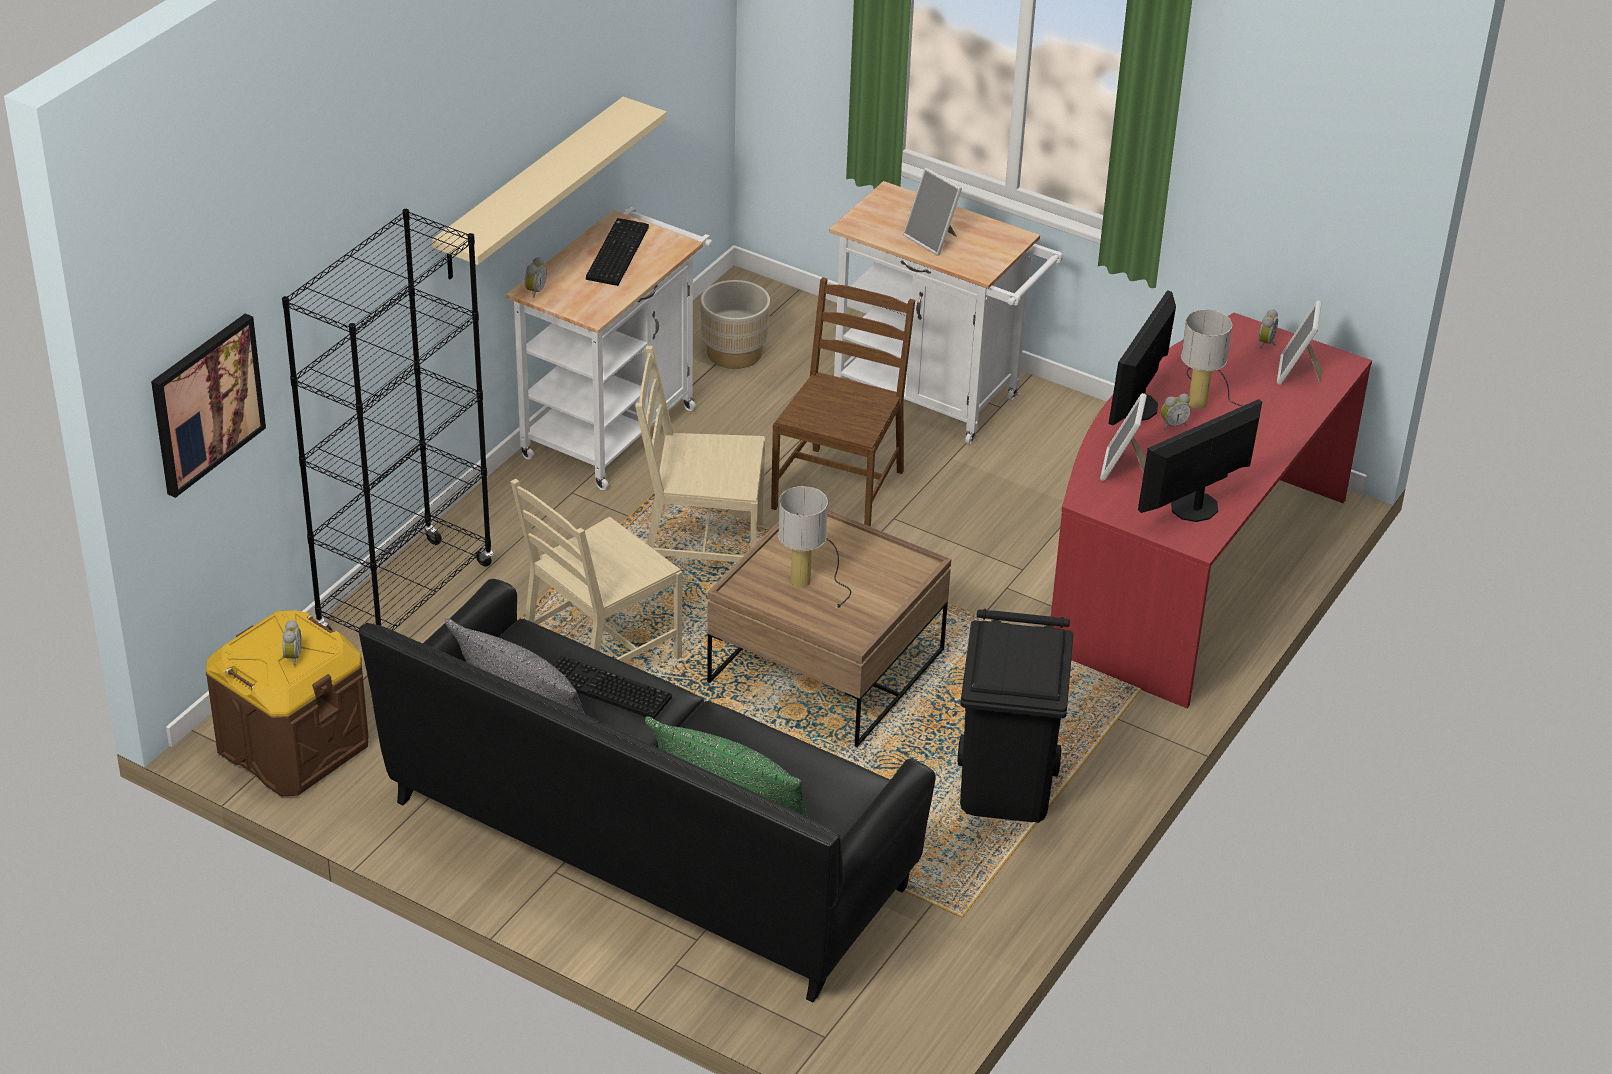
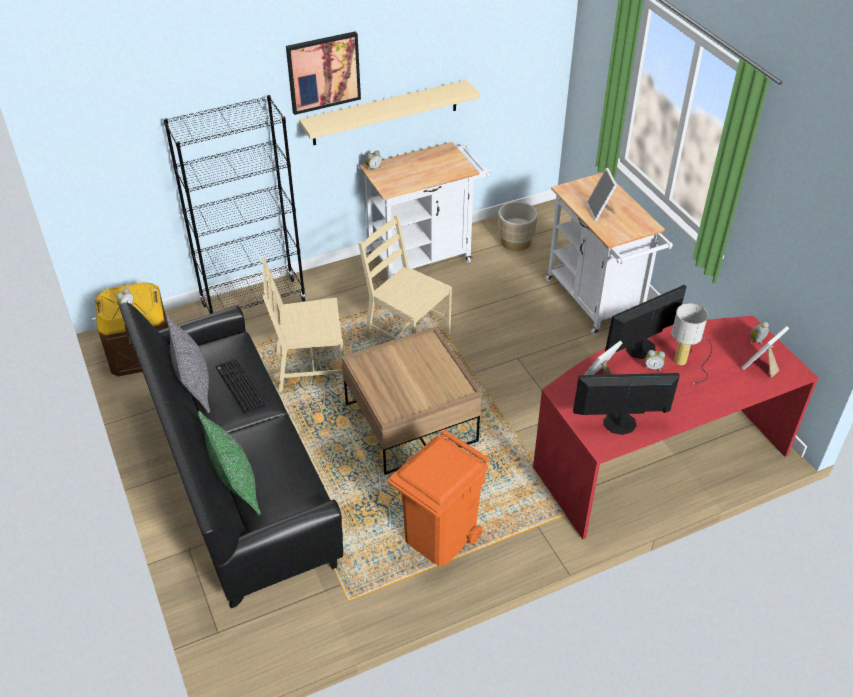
camera: 35 degrees right, 5 degrees up
picture [151,313,266,498] -> picture moved to [286,31,361,115]
keyboard [586,218,649,286] -> none
brown chair [771,277,915,527] -> none
table lamp [778,486,851,608] -> none
black trash can [957,609,1074,823] -> orange trash can [388,429,489,566]

